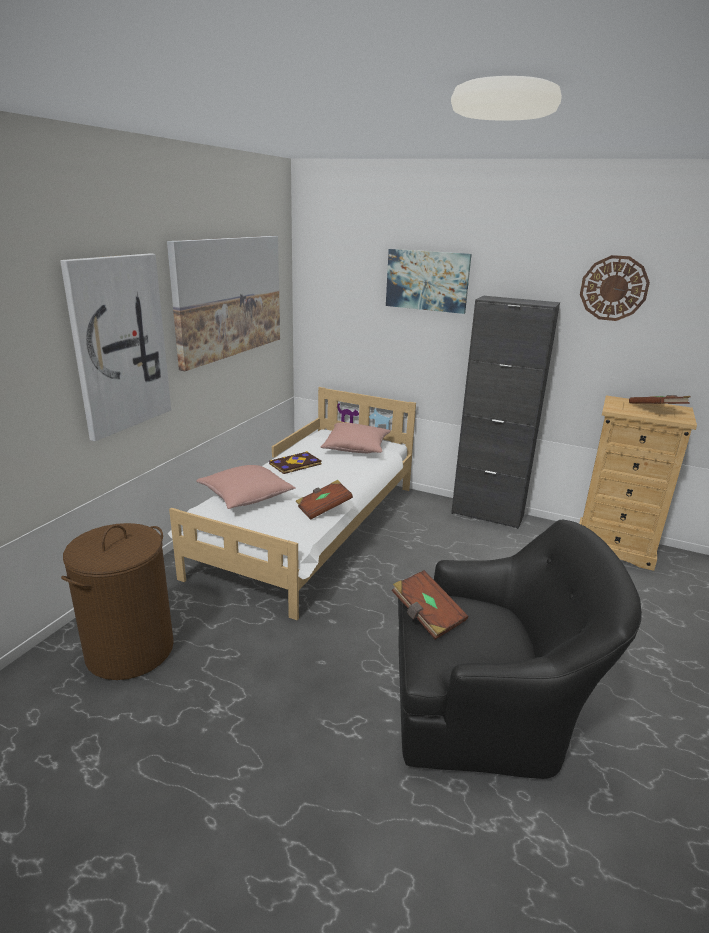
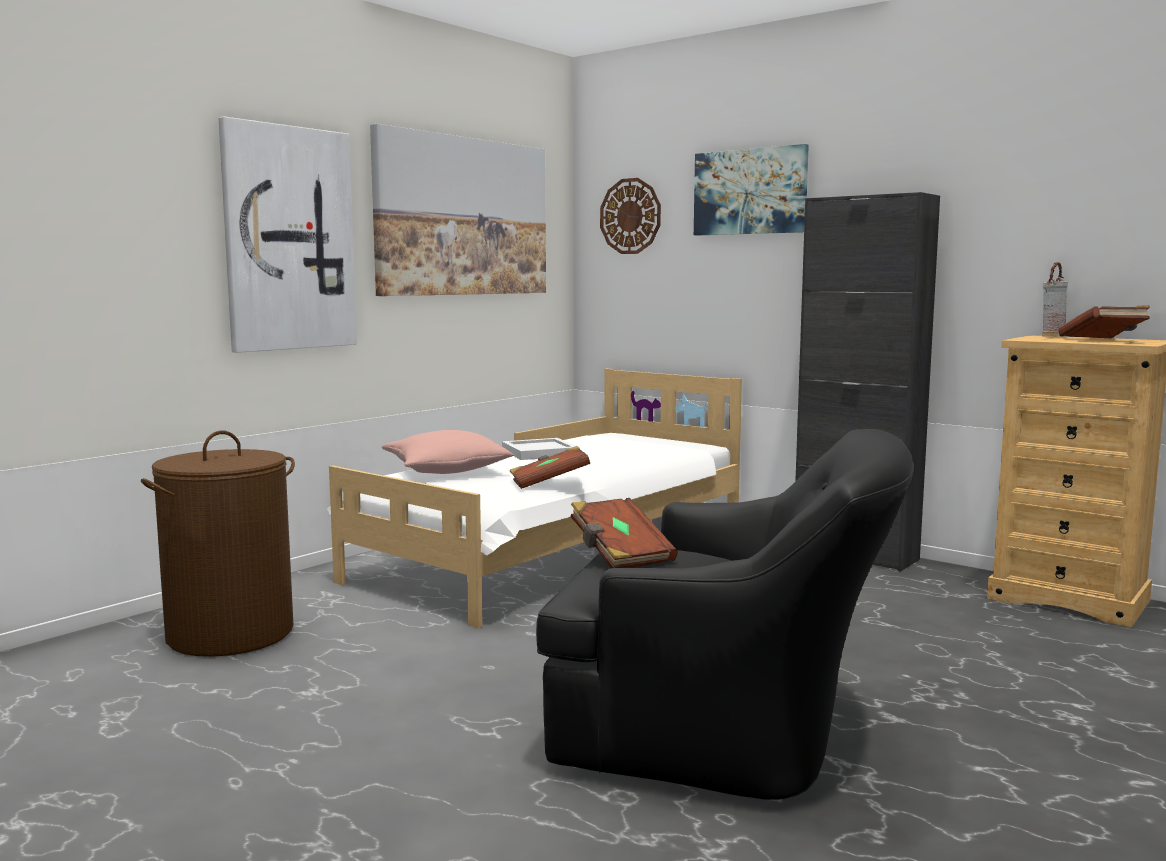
camera: 15 degrees right, 15 degrees down
book [269,451,322,474] -> white tray [502,438,575,460]
pink pillow [321,423,391,453] -> none
wall clock [580,255,650,321] -> wall clock moved to [600,178,661,254]
none -> vase [1042,262,1068,337]

